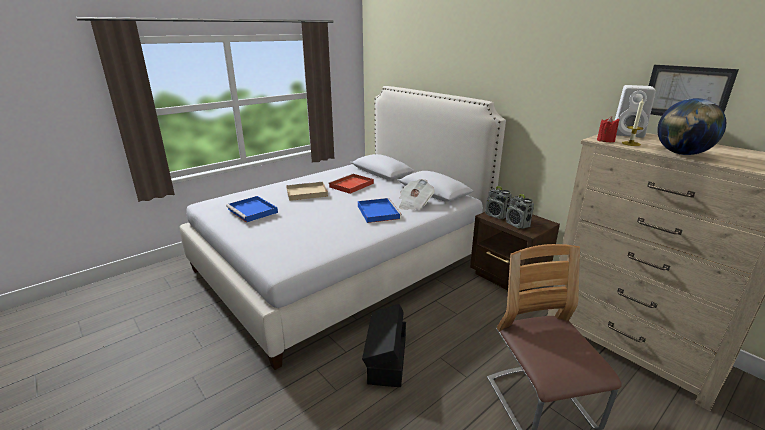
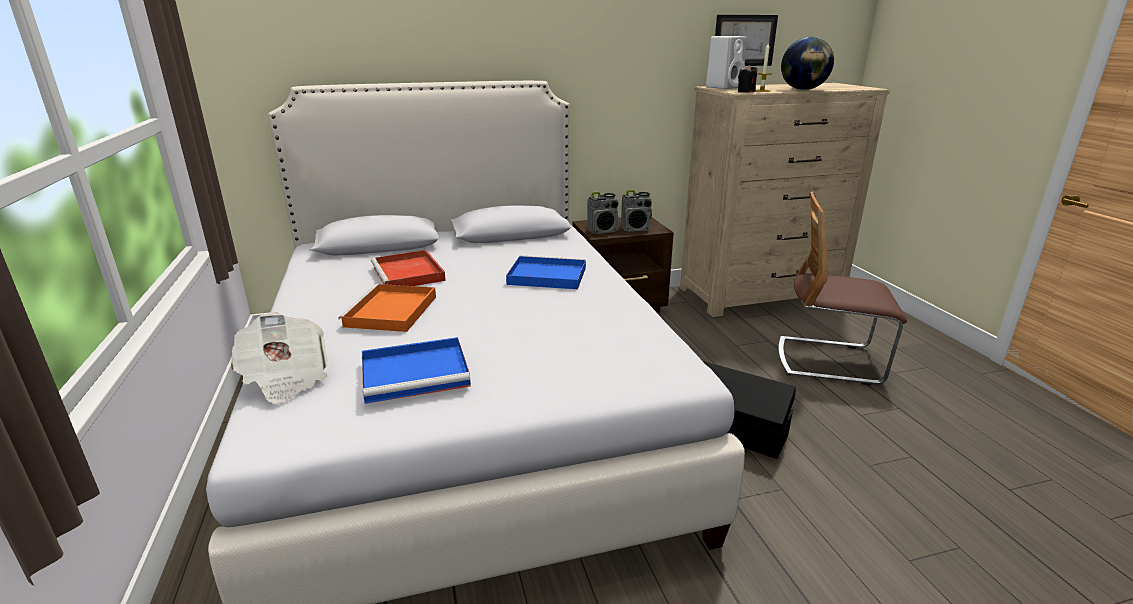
camera: 65 degrees left, 0 degrees up
beige tray [286,182,328,201] -> orange tray [339,284,436,332]
newspaper [399,179,434,210] -> newspaper moved to [230,313,328,404]
red candle [597,116,619,142] -> black candle [738,65,757,93]

